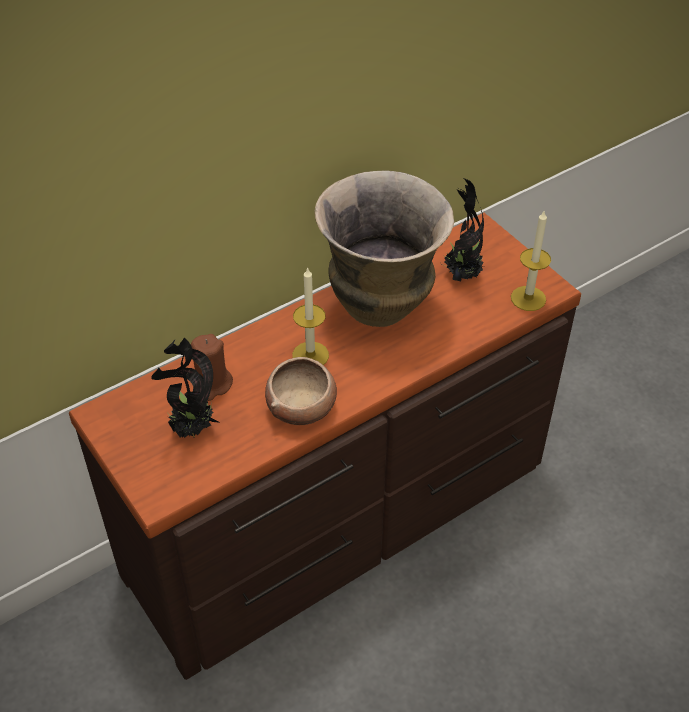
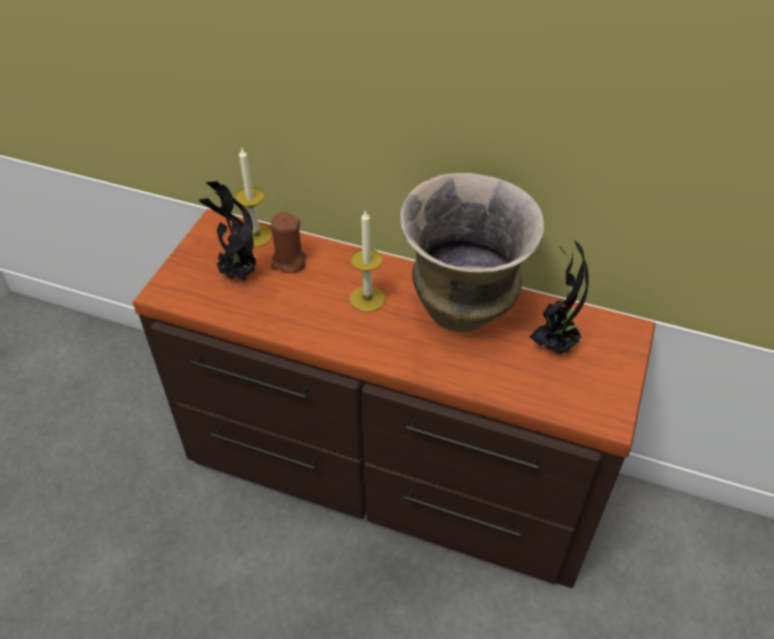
camera: 55 degrees right, 0 degrees up
bowl [265,357,337,425] -> none
candle [511,211,551,311] -> candle moved to [235,148,272,247]

